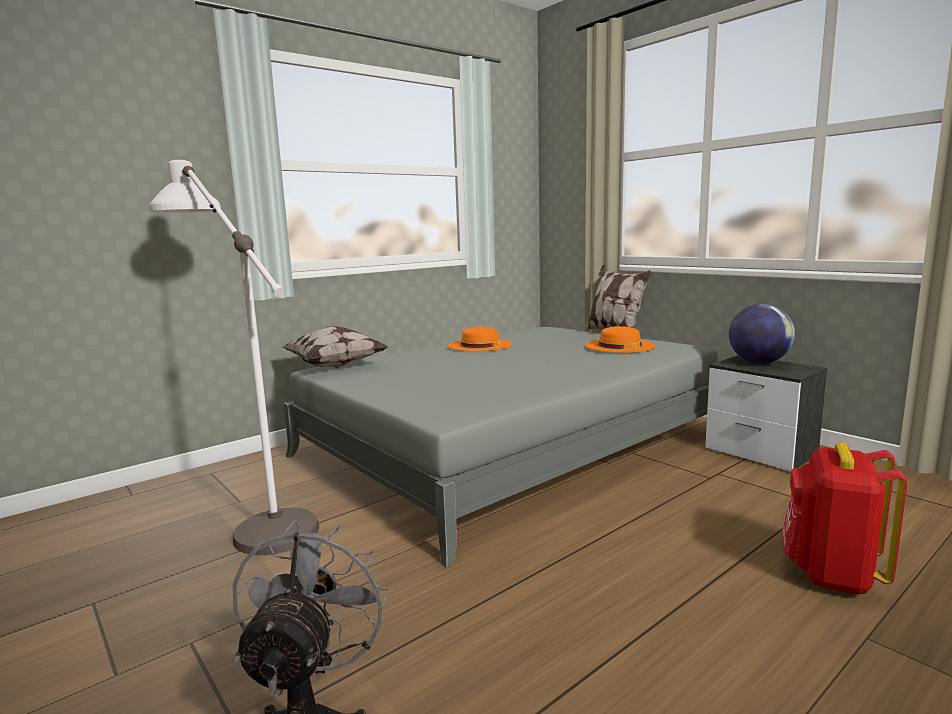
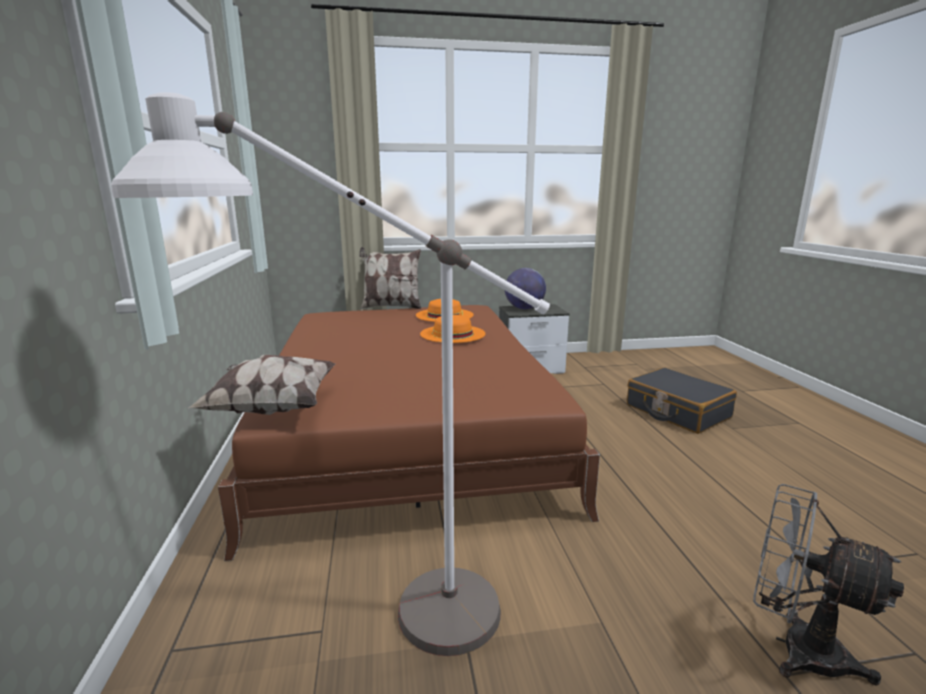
camera: 60 degrees left, 5 degrees up
grey bed [284,327,718,568] -> brown bed [218,305,600,561]
orange hat [448,327,513,351] -> orange hat moved to [420,315,485,343]
red backpack [782,443,908,595] -> black suitcase [627,368,737,434]

